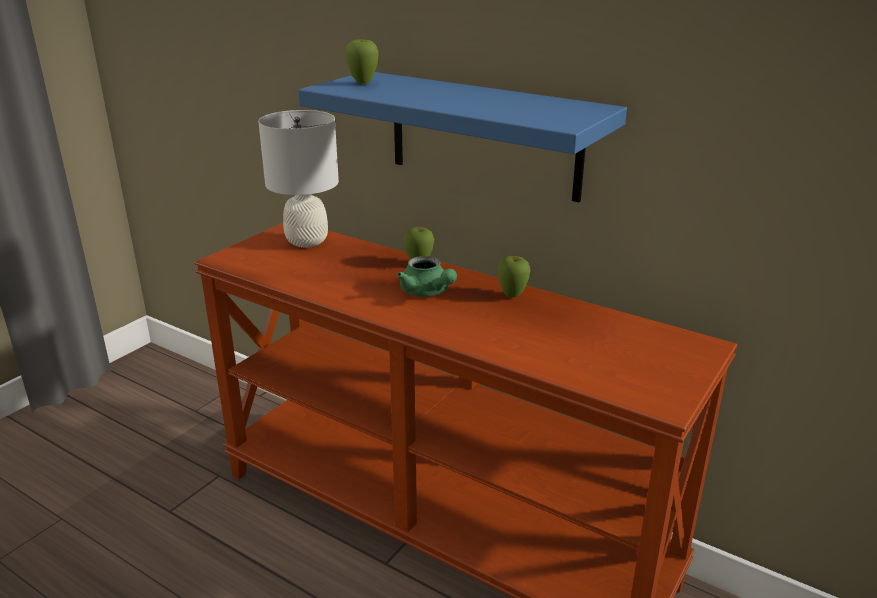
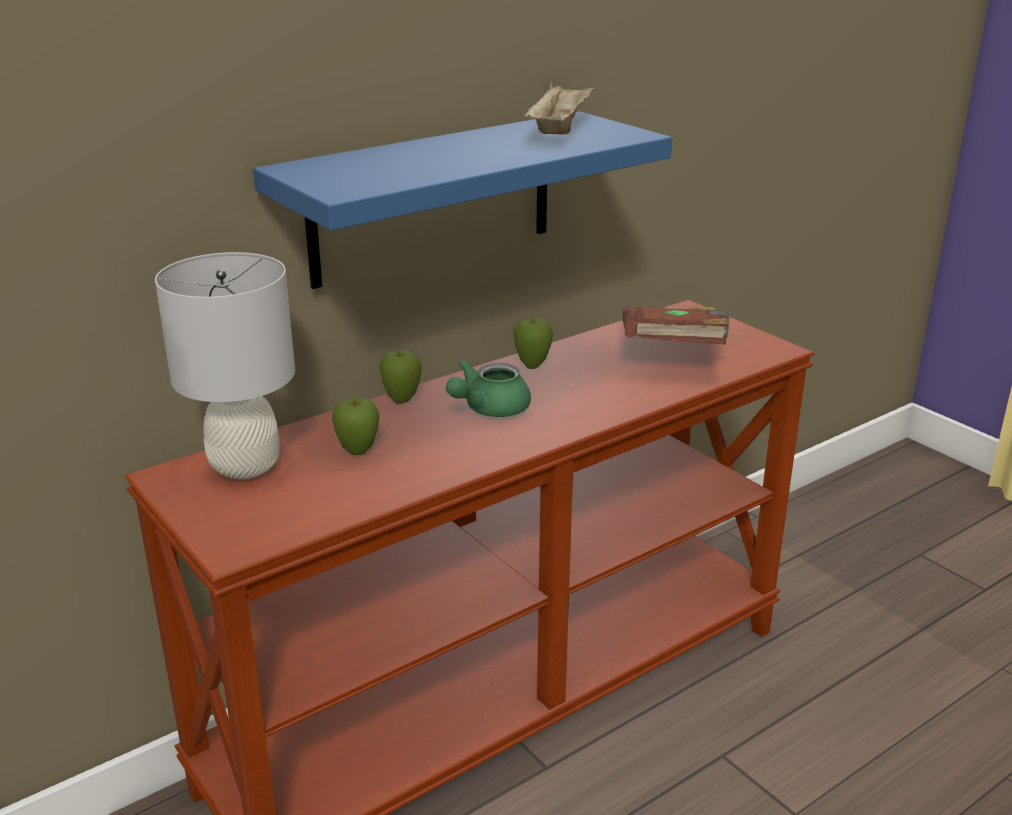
camera: 70 degrees left, 0 degrees up
apple [345,38,379,84] -> apple moved to [332,397,380,455]
green teapot [397,256,457,297] -> green teapot turned 150 degrees clockwise [446,360,531,417]
none -> beige tray [523,82,597,135]
none -> brown book [622,306,729,345]

